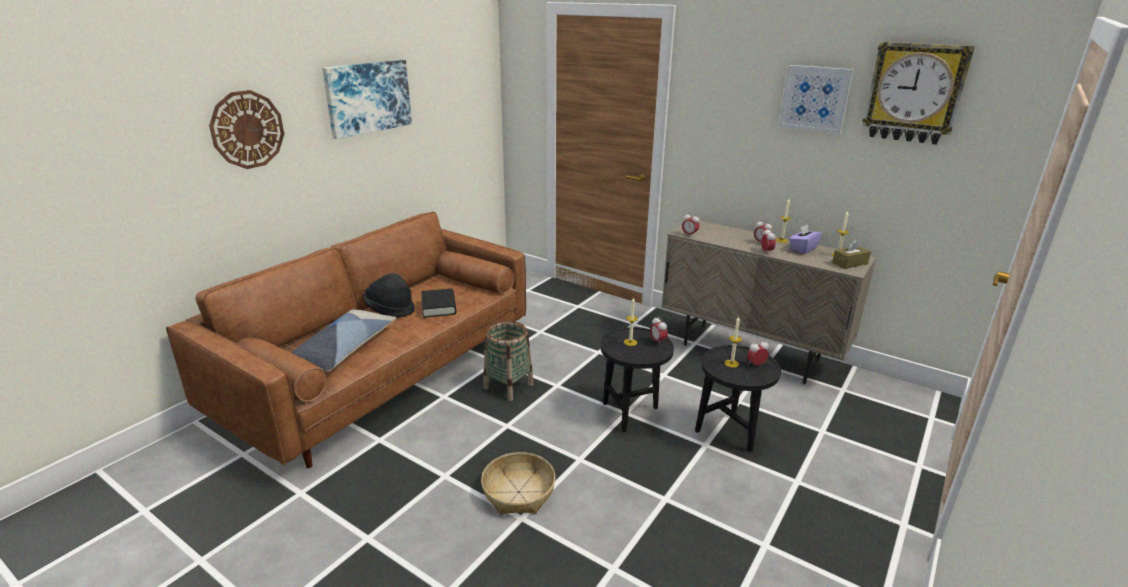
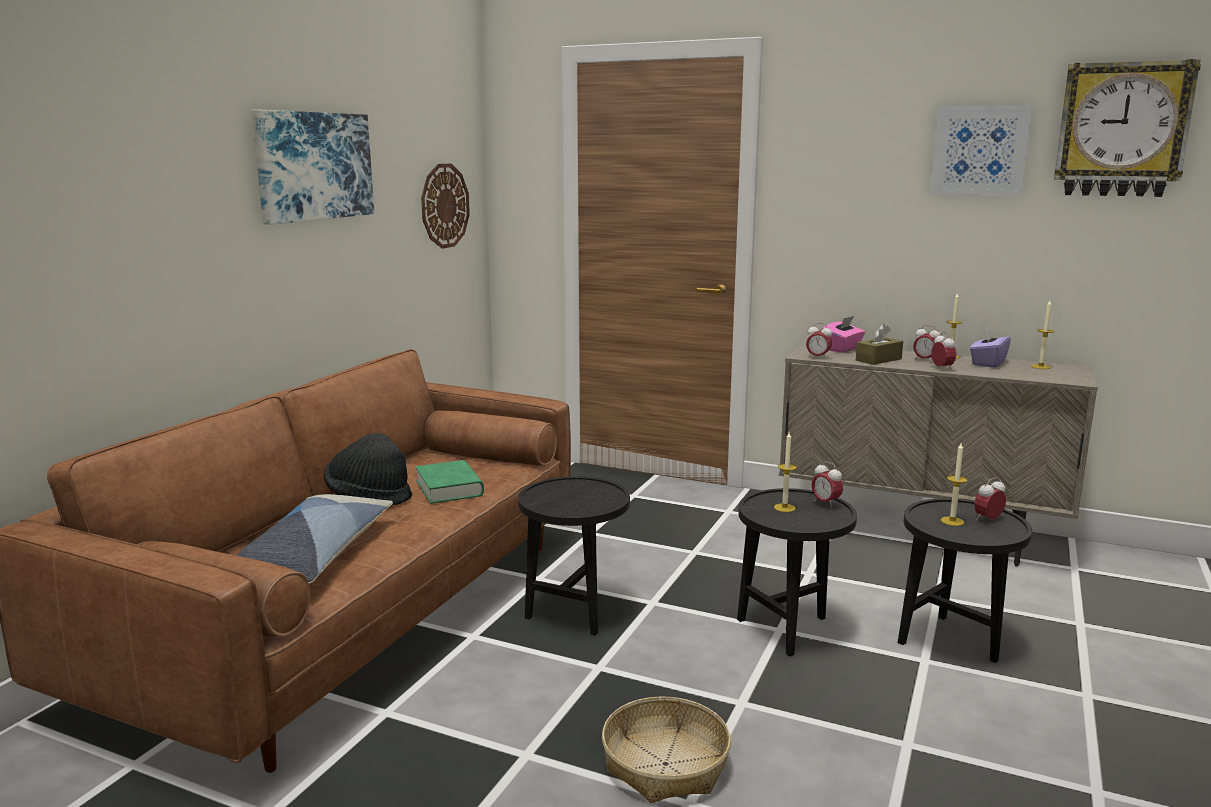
camera: 10 degrees left, 10 degrees down
wall clock [209,90,284,169] -> wall clock moved to [421,164,470,249]
black book [421,289,456,318] -> green book [415,460,484,504]
basket [483,321,534,401] -> black side table [518,476,630,636]
brown tissue box [832,239,871,269] -> brown tissue box moved to [856,324,903,365]
none -> pink tissue box [822,316,865,353]

